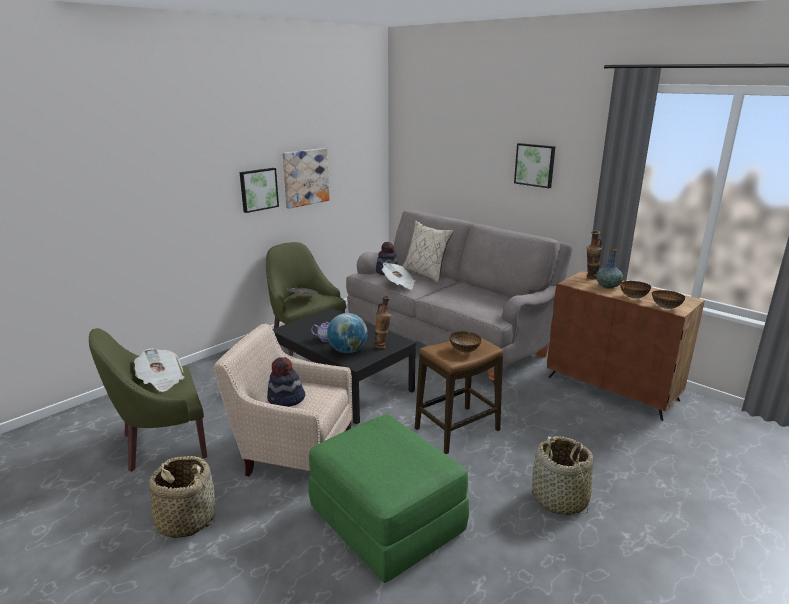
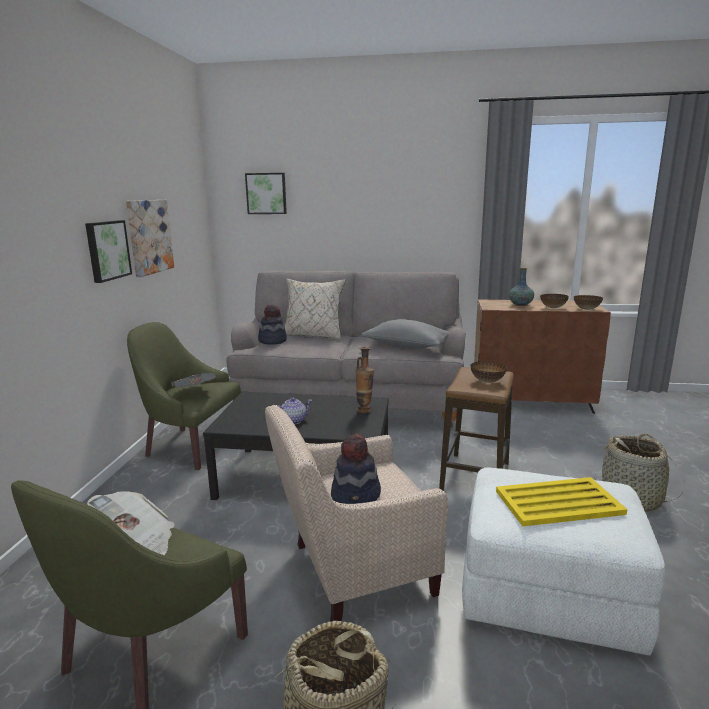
camera: 35 degrees left, 5 degrees down
green ottoman [308,414,469,583] -> white ottoman [462,468,665,656]
globe [327,313,368,353] -> none
newspaper [382,262,416,289] -> none
picture [514,143,555,188] -> picture moved to [245,173,287,214]
vase [587,230,602,279] -> none
none -> grey pillow [361,319,449,349]
none -> yellow tray [496,477,627,526]

